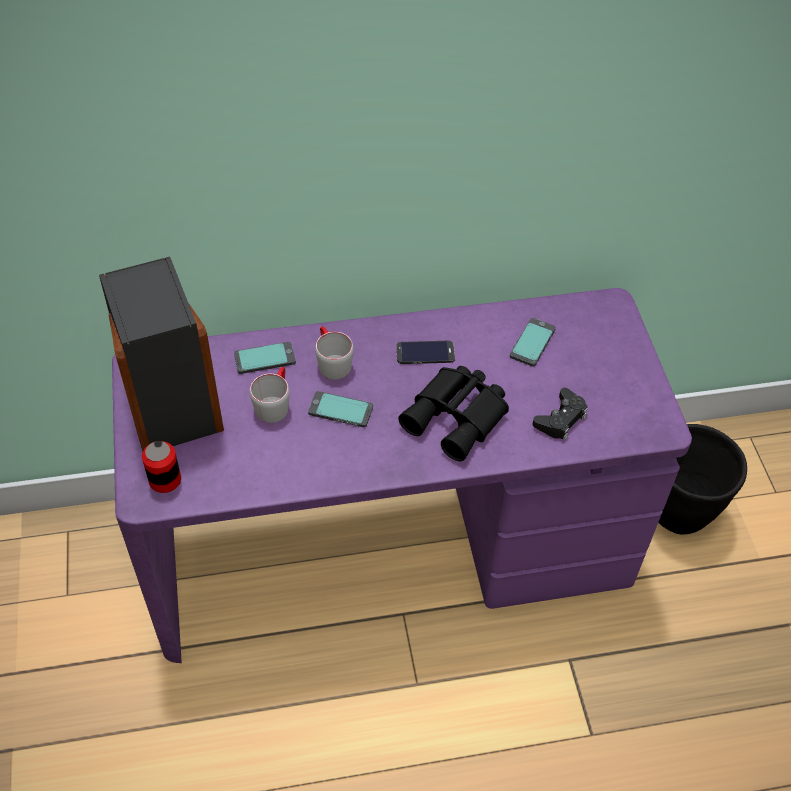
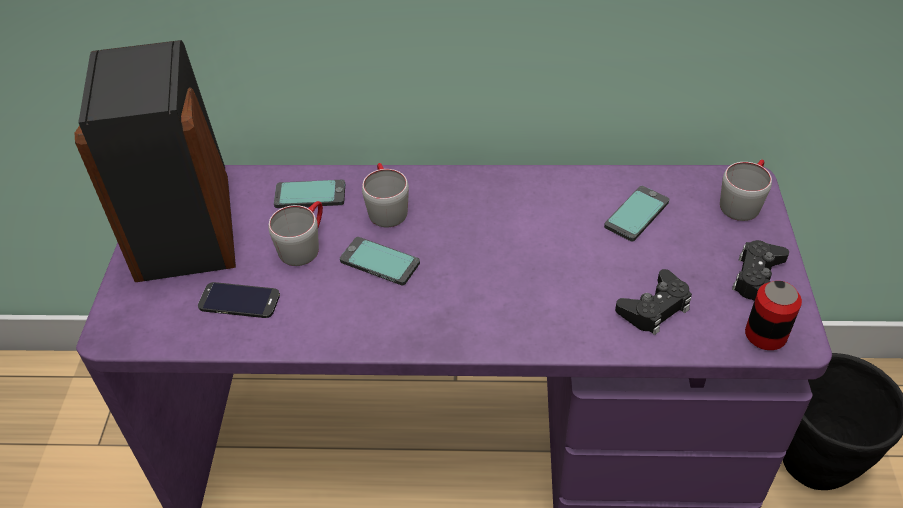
camera: 15 degrees right, 5 degrees down
can [142,441,181,493] -> can moved to [745,281,802,350]
phone [396,341,455,364] -> phone moved to [198,282,280,318]
black binoculars [398,366,509,461] -> none
none -> grey mug [720,160,772,221]
none -> black game controller [732,240,789,301]

